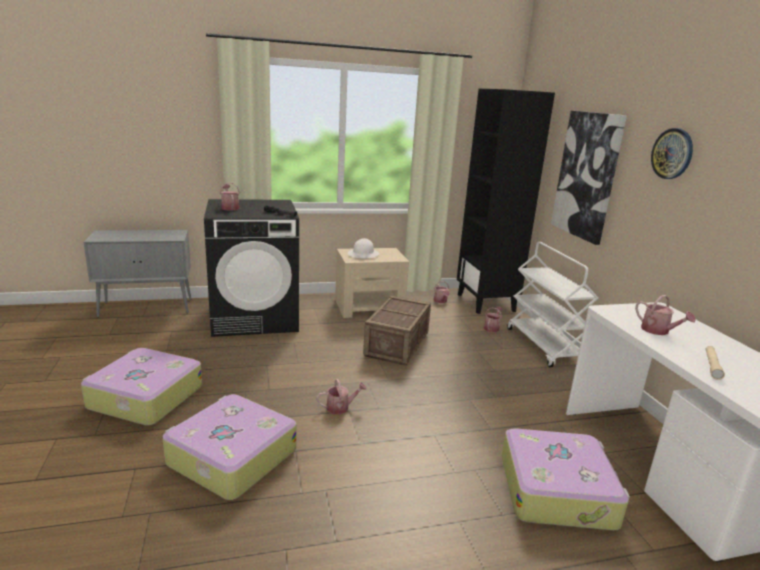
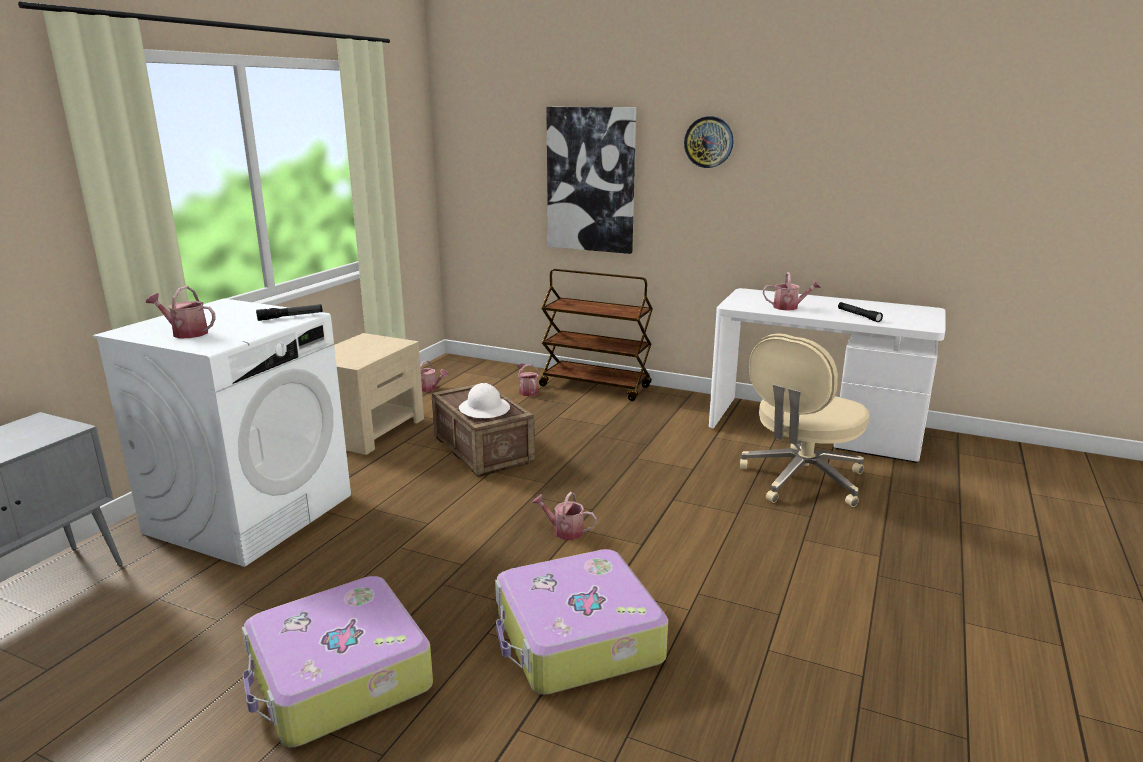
camera: 50 degrees left, 0 degrees up
black washing machine [204,199,299,337] -> white washing machine [93,298,351,567]
watering can [317,379,367,415] -> watering can turned 90 degrees counterclockwise [532,492,597,540]
white hard hat [348,238,379,259] -> white hard hat moved to [459,383,510,418]
black bookcase [457,89,555,314] -> none
suitcase [502,428,630,530] -> beige office chair [739,333,870,507]
white cart [507,242,598,367] -> brown cart [539,269,653,401]
beige flashlight [706,346,725,380] -> black flashlight [838,302,883,322]

